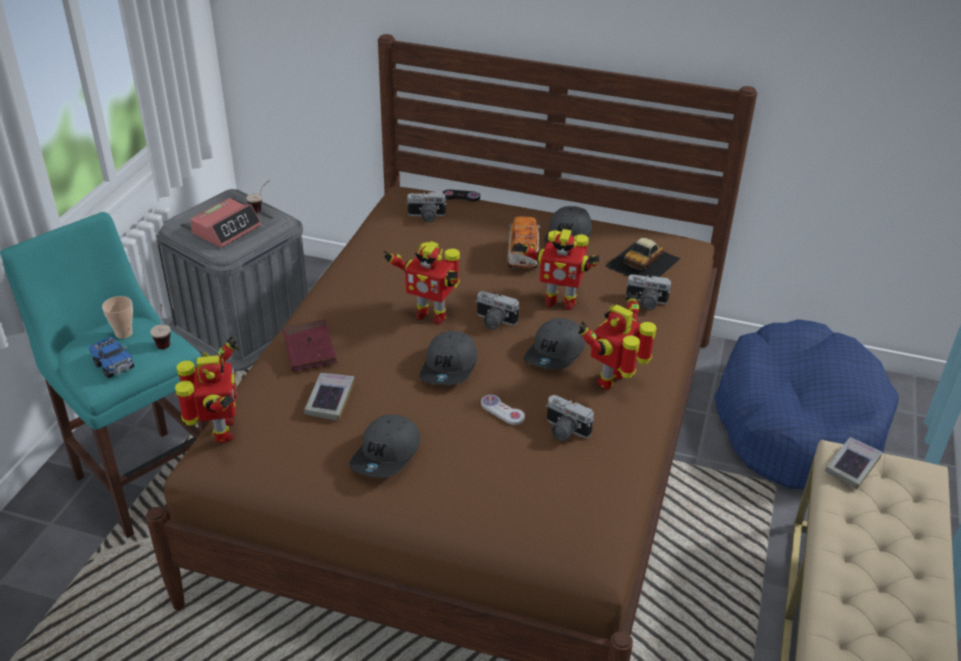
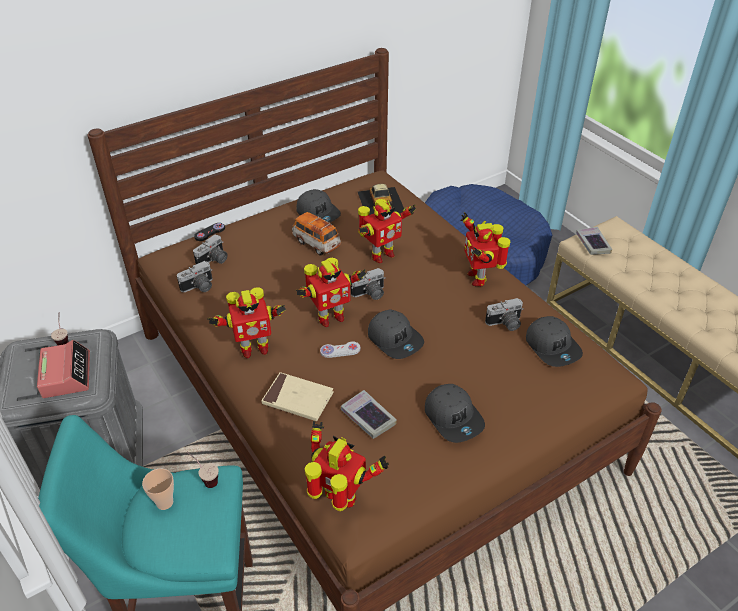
camera: 50 degrees left, 5 degrees up
toy truck [89,337,134,379] -> none
red book [282,319,337,371] -> beige book [261,372,334,421]
white game controller [481,395,525,425] -> white game controller moved to [320,342,360,358]
grey cap [524,318,585,370] -> grey cap moved to [526,316,583,367]
camera [626,274,671,310] -> camera moved to [177,261,213,292]
none -> toy robot [207,287,286,358]

